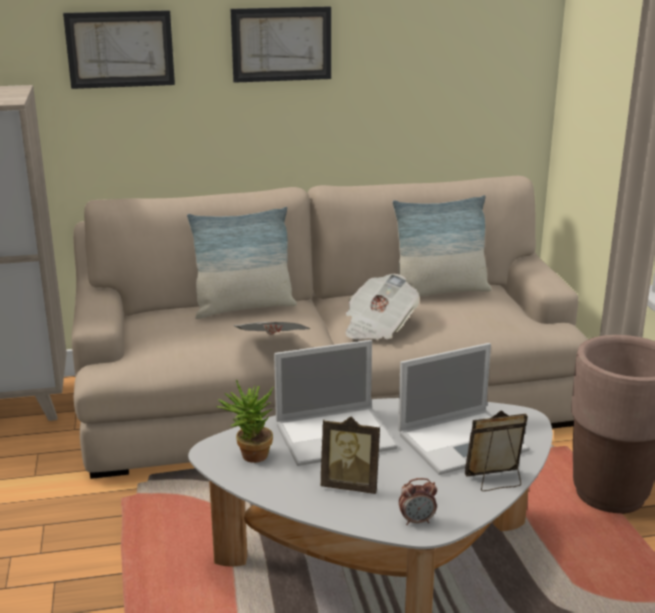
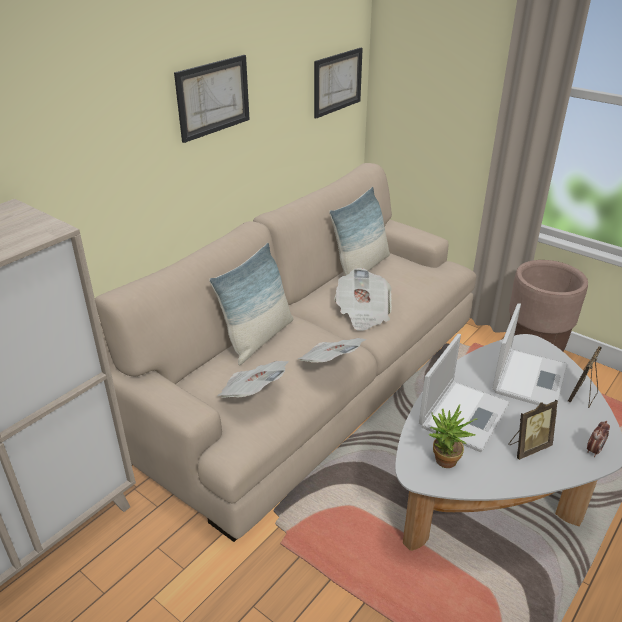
camera: 40 degrees left, 10 degrees up
picture [63,10,175,89] -> picture moved to [314,48,363,118]
none -> newspaper [217,361,288,398]

